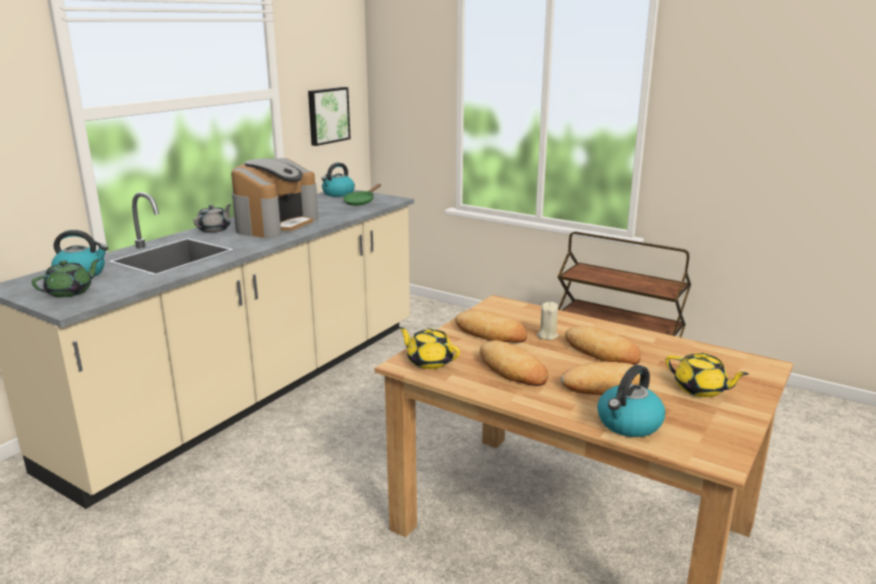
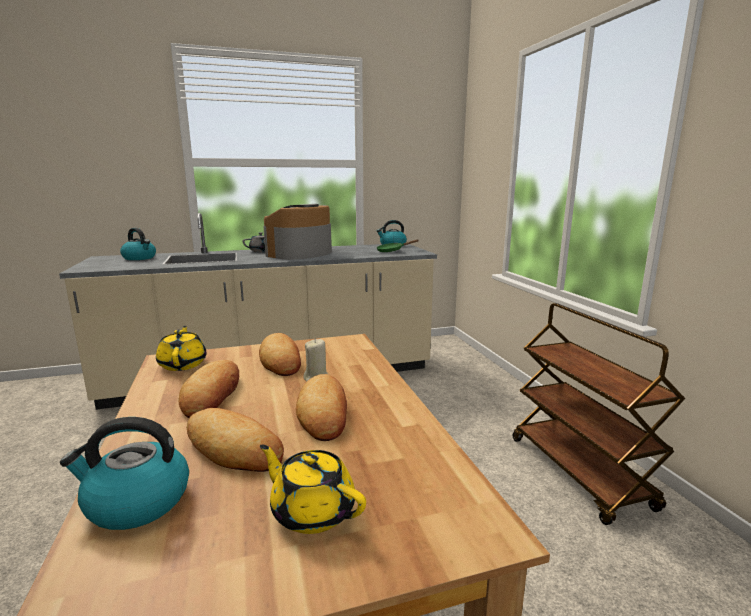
camera: 40 degrees right, 5 degrees down
green teapot [32,259,100,298] -> none
coffee machine [231,158,318,238] -> coffee machine turned 150 degrees clockwise [263,204,332,260]
picture [308,87,351,146] -> none
yellow teapot [666,353,748,397] -> yellow teapot turned 135 degrees clockwise [260,445,366,534]

